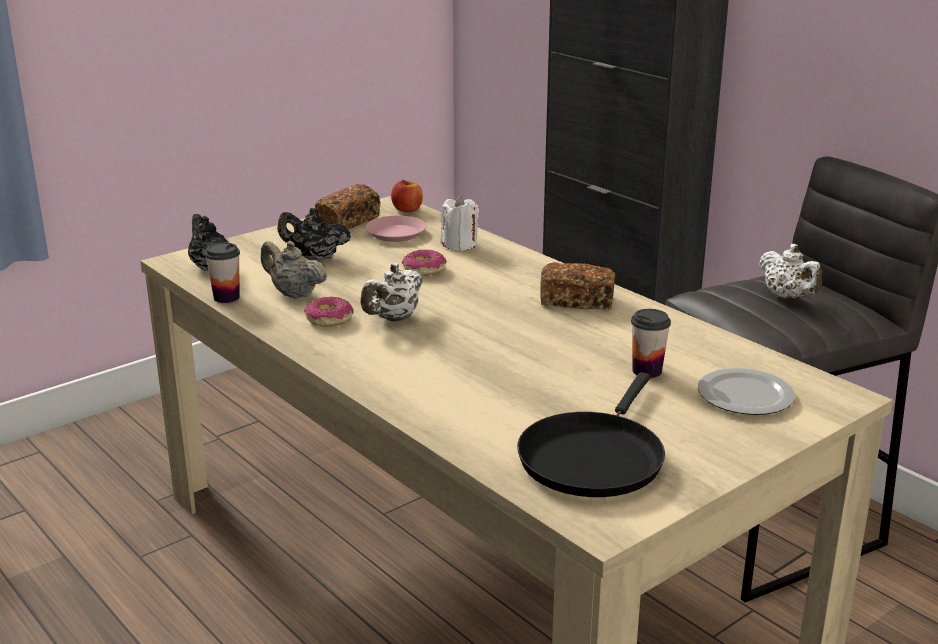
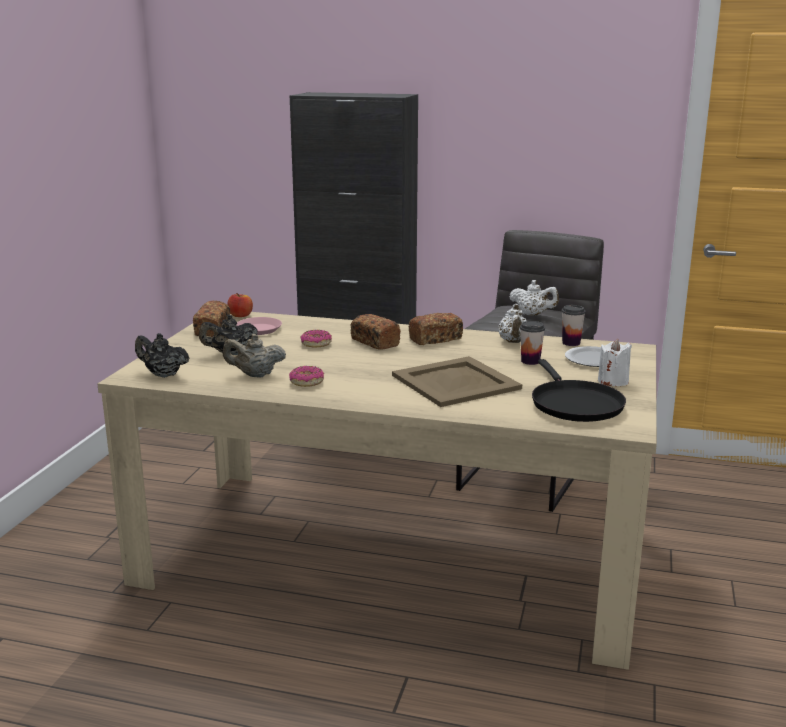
camera: 35 degrees left, 5 degrees down
cup [205,242,240,303] -> cup moved to [562,305,586,346]
white teapot [360,263,423,322] -> white teapot moved to [498,304,527,343]
white candle [441,196,479,251] -> white candle moved to [598,339,632,386]
none -> bread [351,314,401,350]
none -> beige tray [392,356,522,407]

